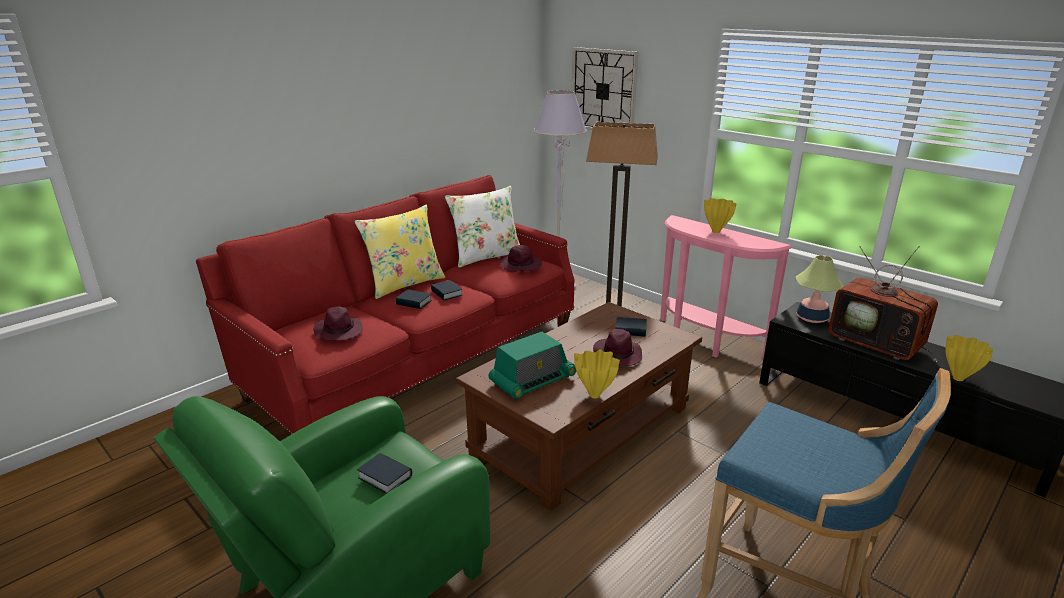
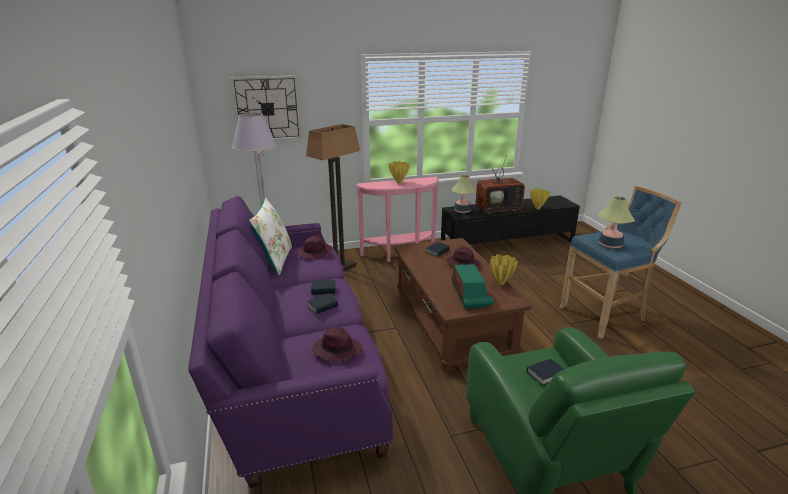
camera: 60 degrees left, 0 degrees up
red sofa [196,175,575,434] -> purple sofa [188,196,393,488]
yellow pillow [354,205,446,299] -> none
none -> table lamp [598,196,635,248]

